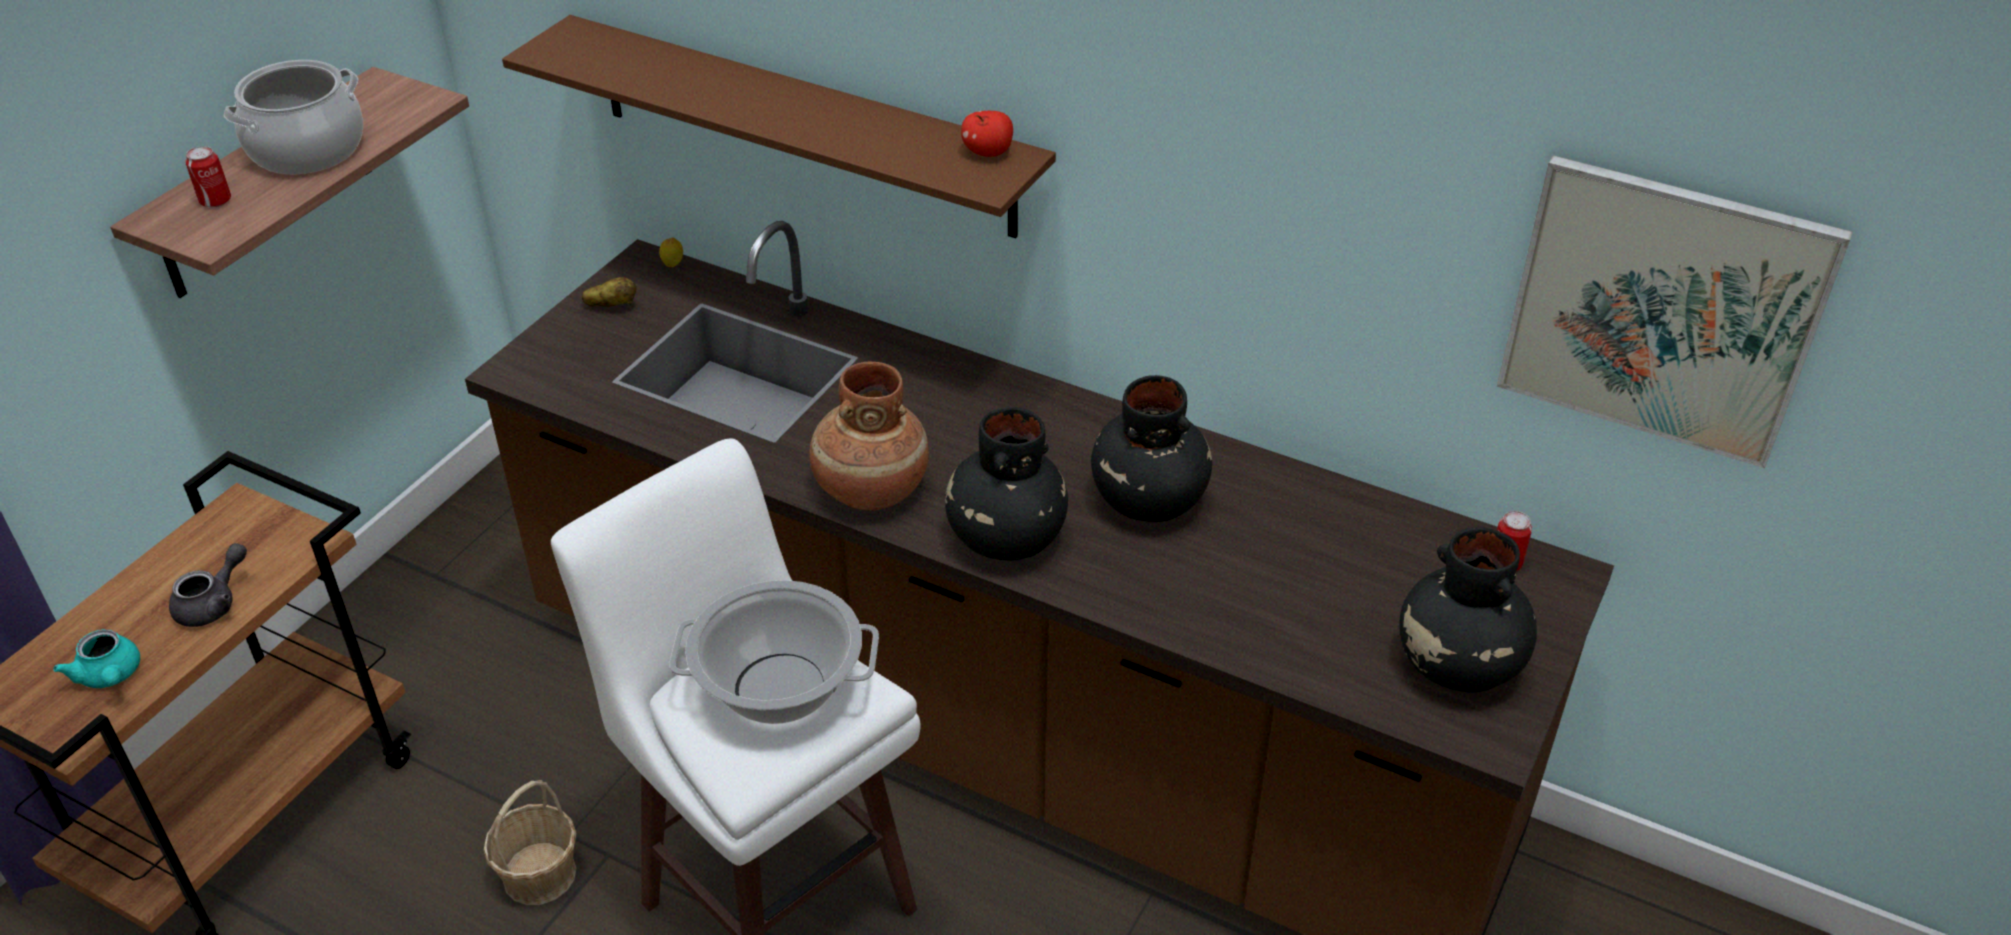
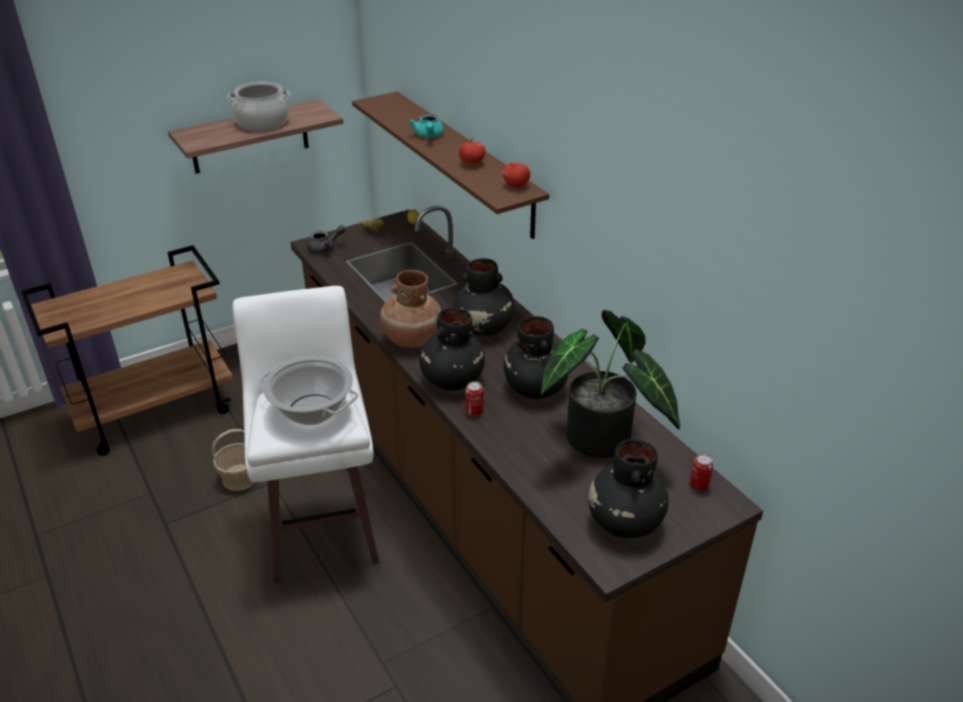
camera: 30 degrees right, 5 degrees down
turquoise teapot [53,629,140,688] -> turquoise teapot moved to [408,114,444,138]
grey teapot [169,543,247,627] -> grey teapot moved to [307,225,346,253]
can [185,146,231,207] -> can moved to [465,381,483,416]
picture [1497,155,1853,468] -> none
none -> black vase [454,258,515,336]
none -> apple [459,138,485,165]
none -> potted plant [540,310,680,458]

